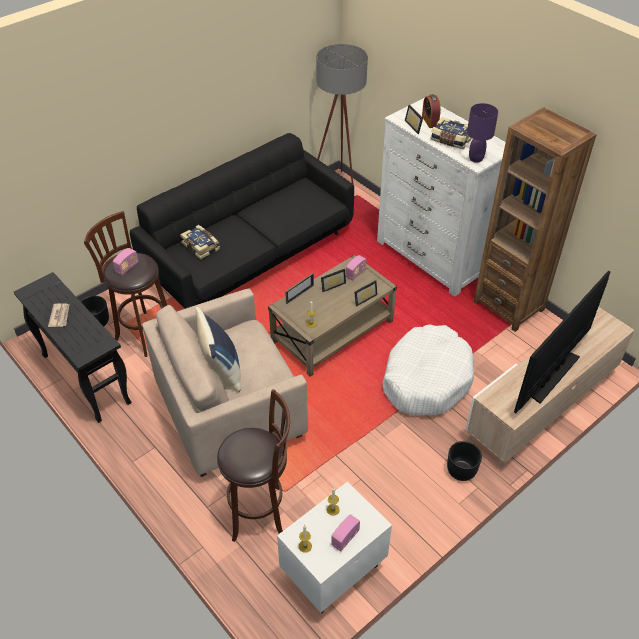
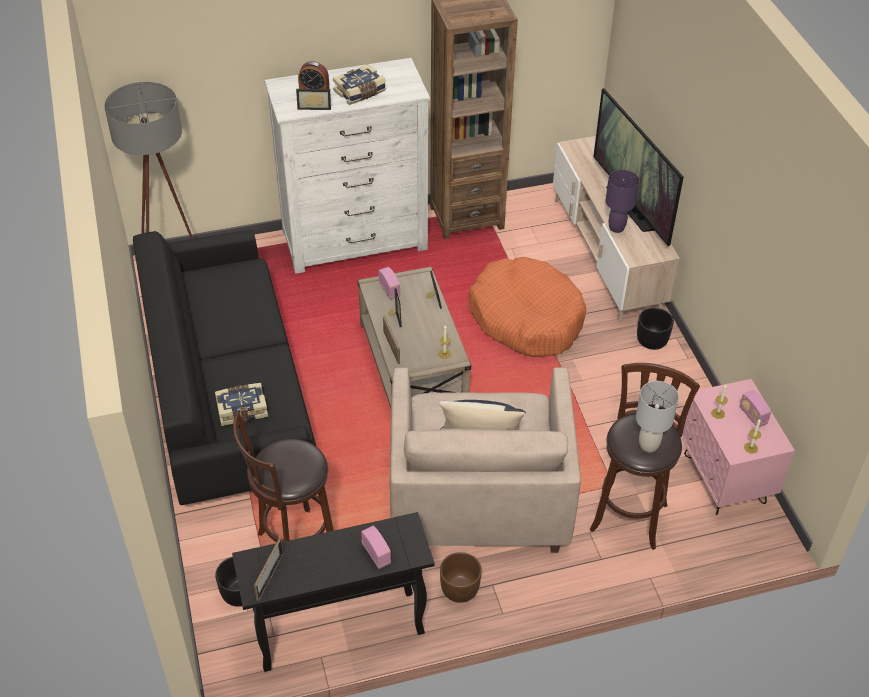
camera: 65 degrees left, 0 degrees up
newspaper [48,303,69,327] -> none
radio [113,248,138,275] -> radio moved to [361,526,391,569]
white nightstand [277,481,392,613] -> pink nightstand [681,379,795,515]
white dog bed [382,325,474,415] -> orange dog bed [469,257,586,357]
purple table lamp [467,103,498,163] -> purple table lamp moved to [605,170,640,233]
none -> picture frame [254,538,284,601]
none -> brown planter [440,552,482,603]
none -> grey table lamp [636,381,679,452]

